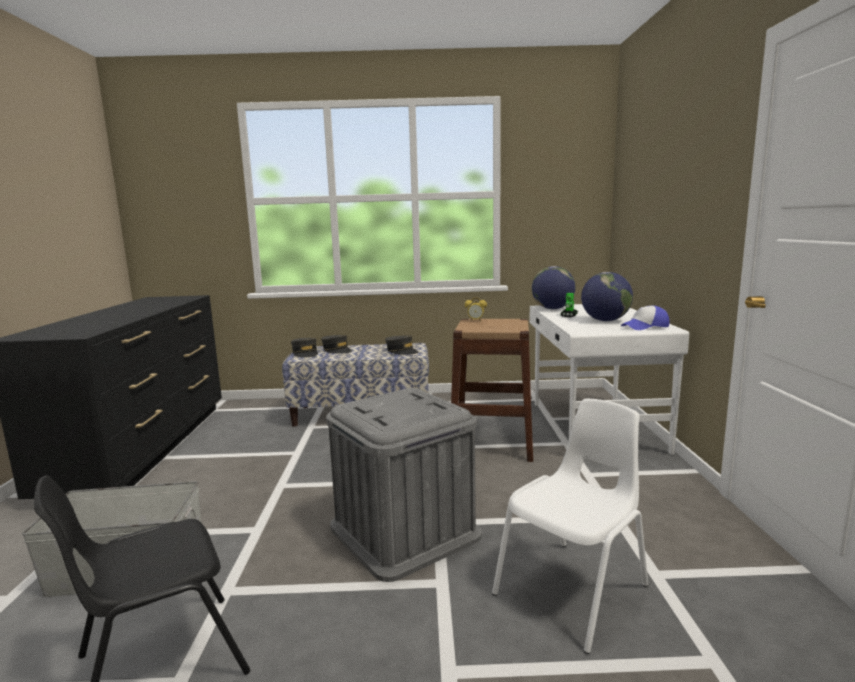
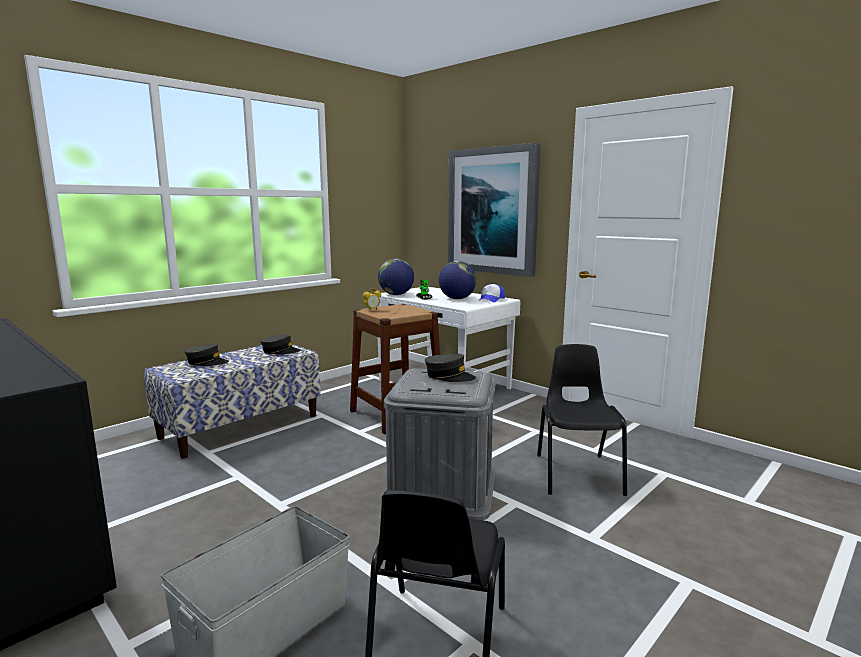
camera: 45 degrees left, 0 degrees up
grey cap [291,338,318,358] -> grey cap moved to [425,354,476,382]
white chair [492,399,648,654] -> black chair [537,344,627,496]
none -> picture [448,143,541,277]

